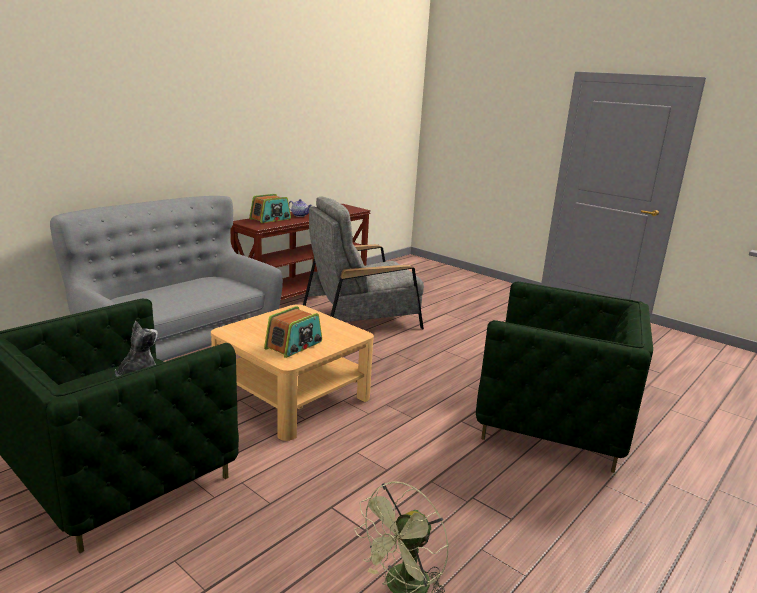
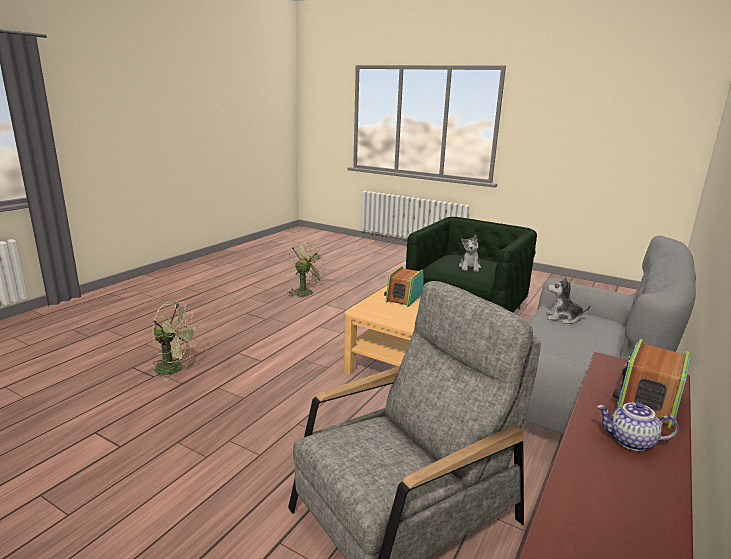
camera: 170 degrees right, 0 degrees up
green armchair [476,282,653,473] -> green fan [152,302,198,381]
none -> plush toy [547,277,591,324]

